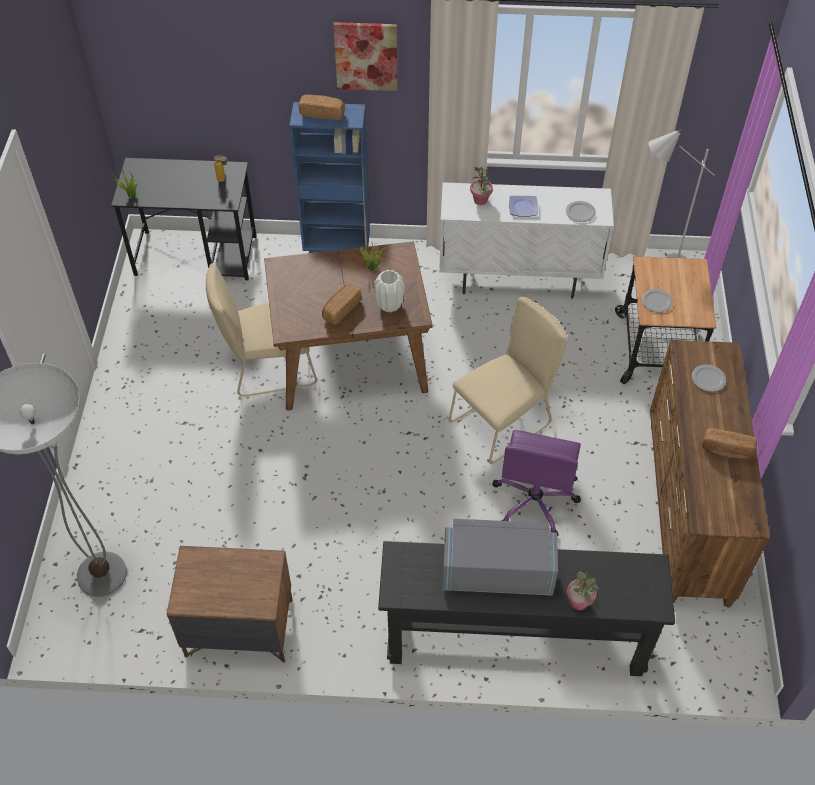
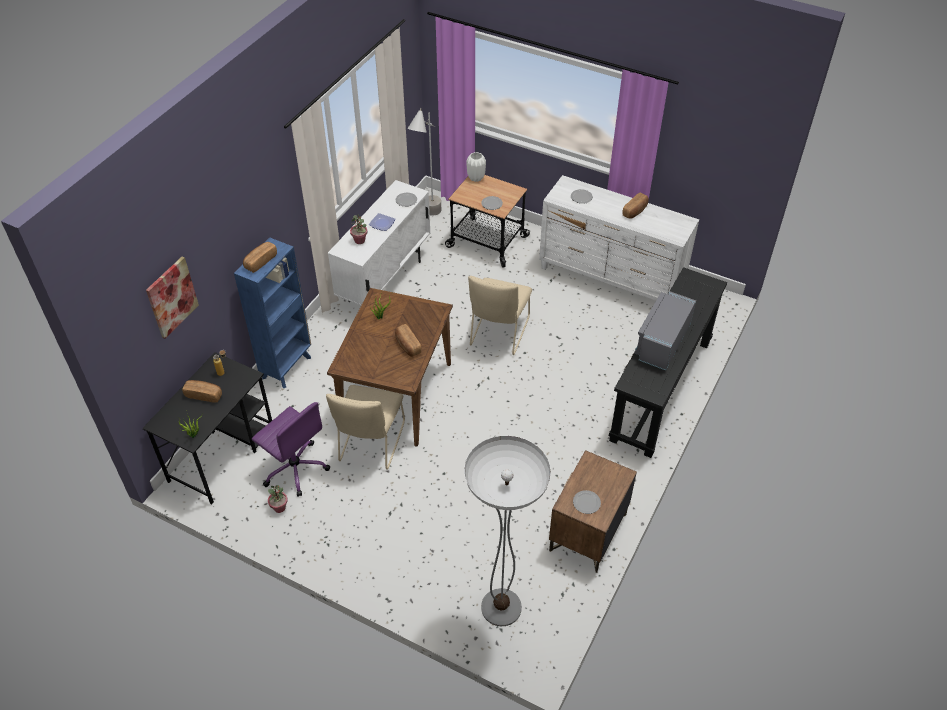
camera: 65 degrees left, 5 degrees down
picture [333,22,397,91] -> picture moved to [146,257,199,339]
white vase [374,270,404,312] -> white vase moved to [466,152,486,182]
beige chair [448,297,568,464] -> beige chair turned 150 degrees counterclockwise [468,276,532,355]
purple office chair [492,430,581,536] -> purple office chair moved to [252,402,330,497]
potted plant [567,571,599,610] -> potted plant moved to [268,485,288,513]
brown dresser [650,340,770,606] -> white dresser [539,175,699,301]
none -> bread [182,380,222,403]
none -> plate [573,490,601,514]

